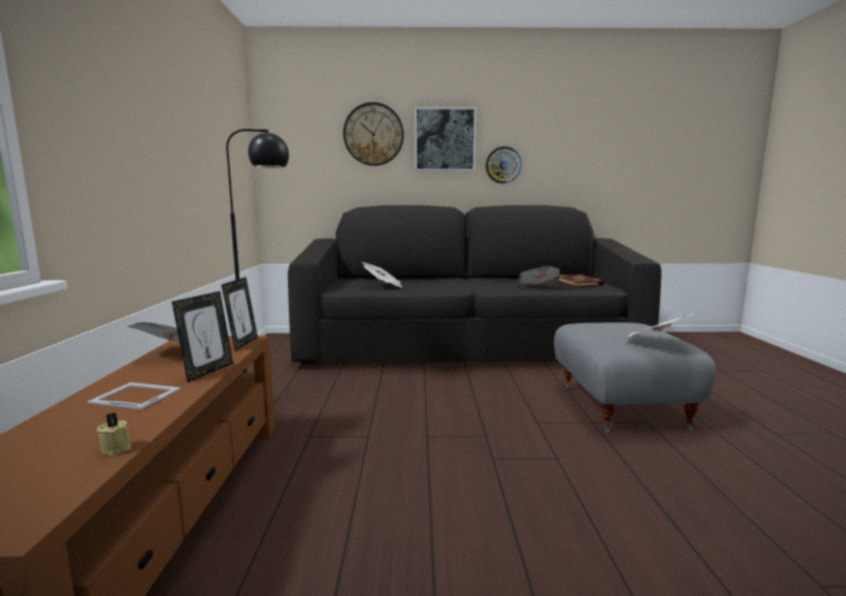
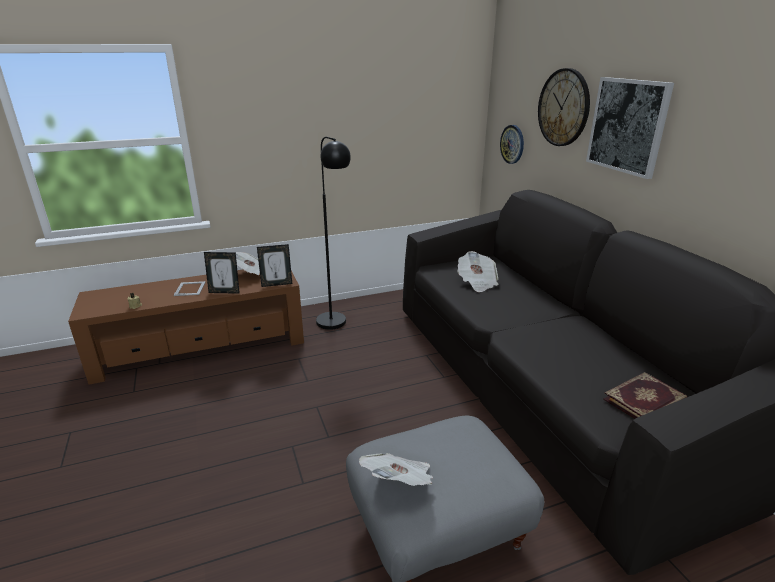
camera: 70 degrees right, 15 degrees up
wall clock [486,146,522,184] -> wall clock moved to [500,125,524,164]
newspaper [519,266,560,284] -> none

